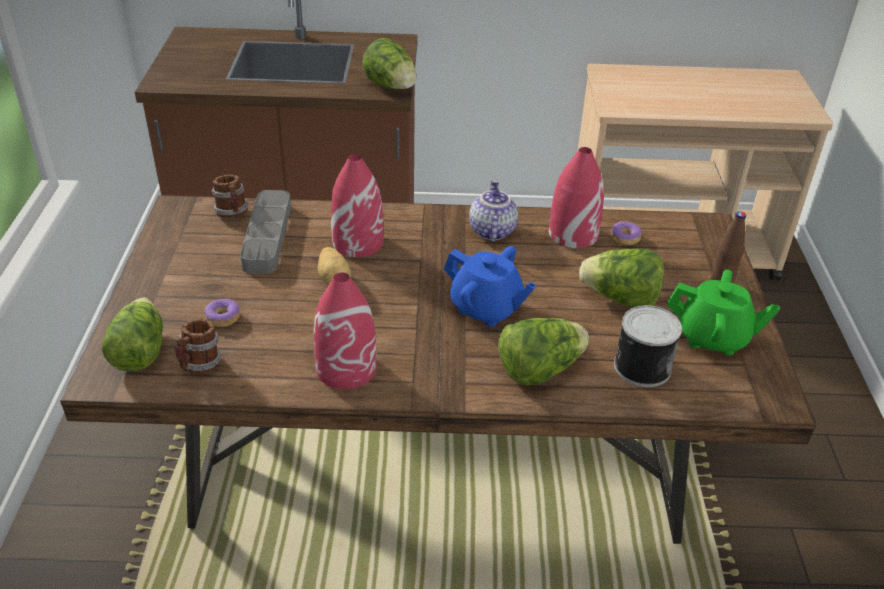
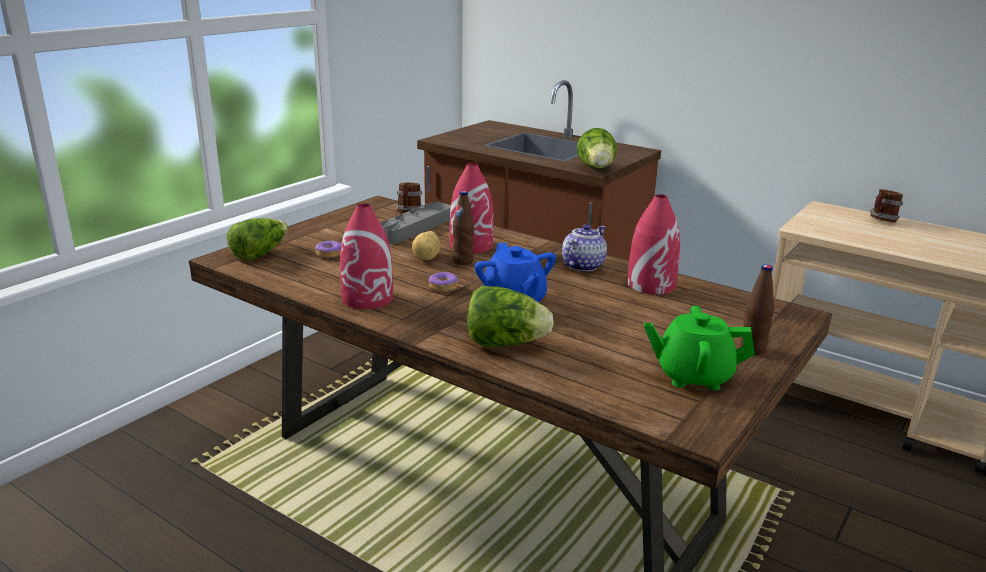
camera: 35 degrees right, 15 degrees down
mug [175,319,222,374] -> mug moved to [870,189,903,222]
lettuce [579,248,664,307] -> none
donut [611,221,642,245] -> donut moved to [429,271,458,292]
can [614,305,682,387] -> none
green teapot [667,270,780,356] -> green teapot turned 135 degrees clockwise [644,306,755,390]
none -> brown bottle [453,191,474,265]

